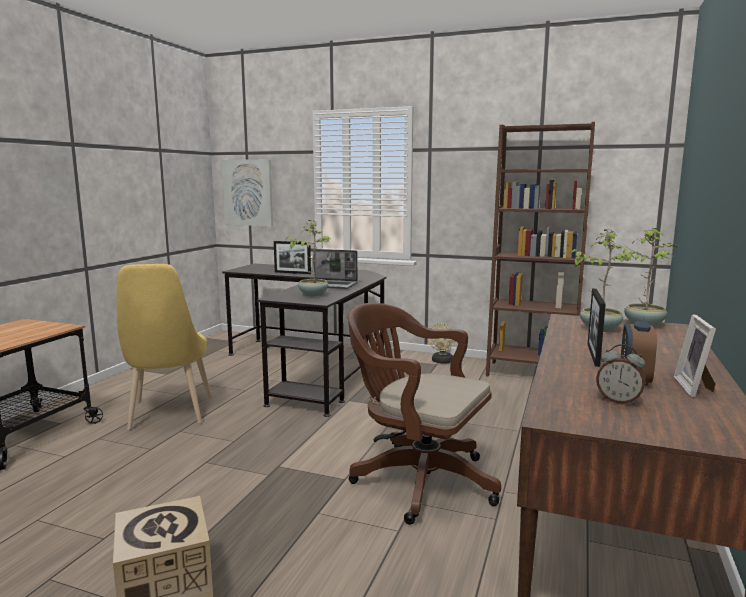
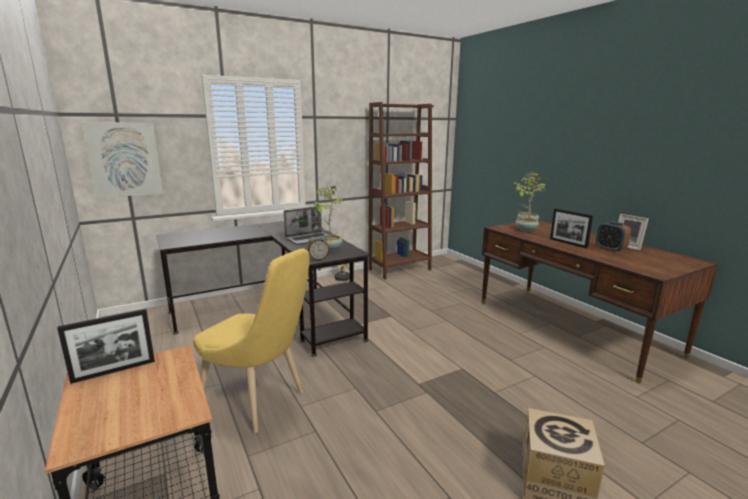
camera: 50 degrees left, 5 degrees up
picture frame [274,241,311,274] -> picture frame moved to [57,309,155,384]
brown office chair [348,303,501,525] -> none
alarm clock [596,344,646,405] -> alarm clock moved to [308,233,329,261]

